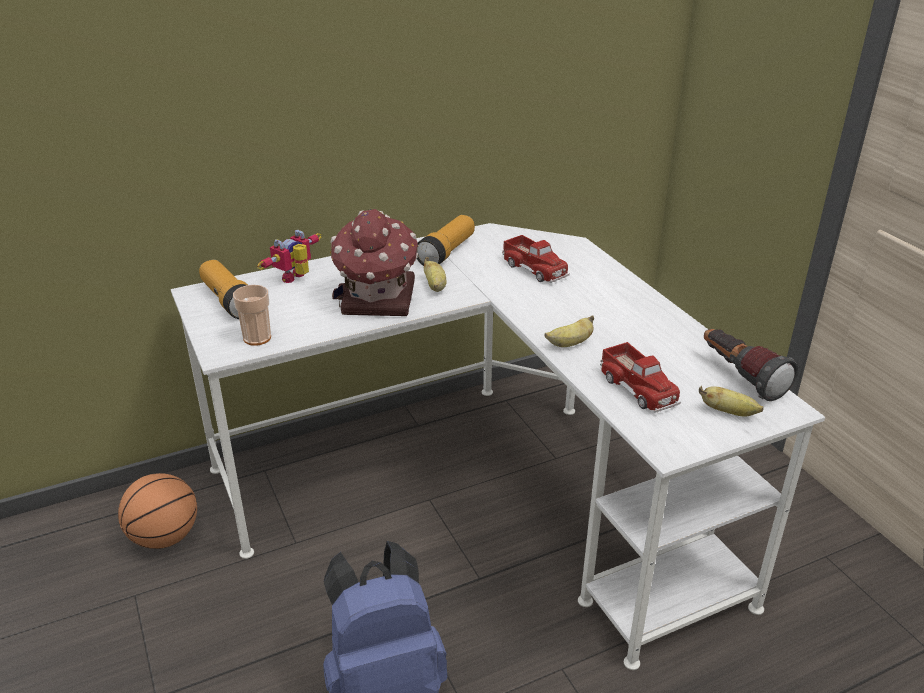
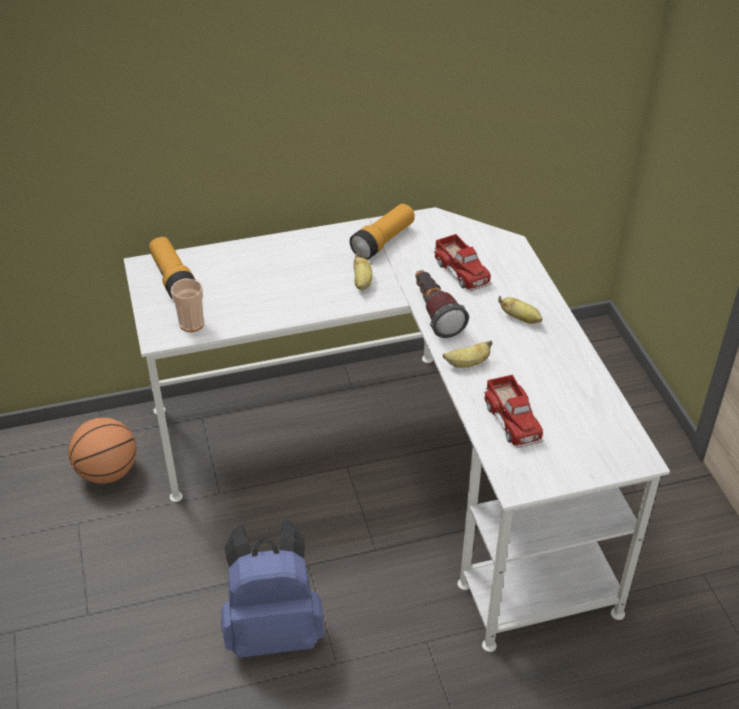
camera: 10 degrees right, 10 degrees up
toy robot [257,230,321,283] -> none
toy house [330,209,418,316] -> none
banana [699,386,764,417] -> banana moved to [498,296,543,324]
flashlight [704,329,798,401] -> flashlight moved to [415,270,469,338]

